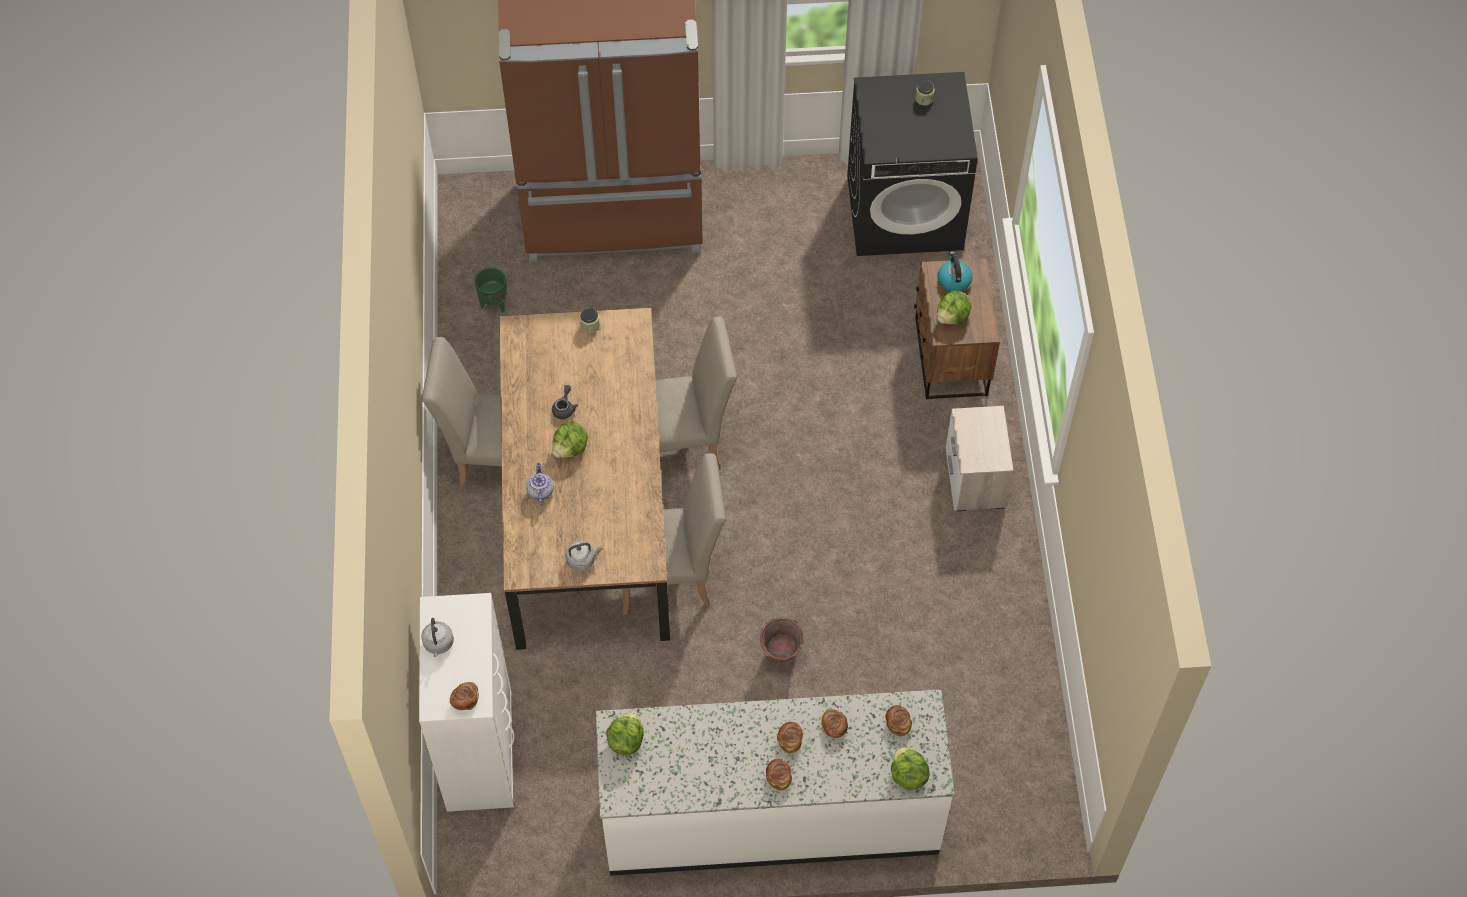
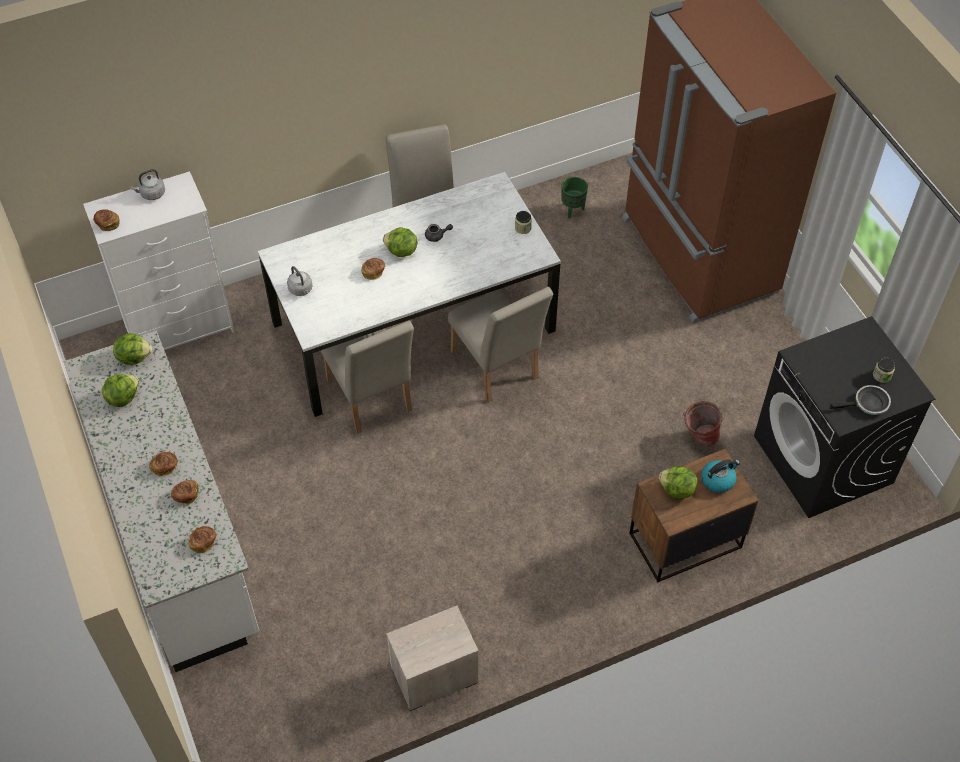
camera: 70 degrees right, 5 degrees down
brown dining table [499,308,670,650] -> white dining table [258,171,561,417]
teapot [526,463,554,506] -> none
bucket [758,616,804,663] -> bucket moved to [683,401,724,447]
bread [766,759,792,791] -> bread moved to [361,258,385,280]
lettuce [891,747,929,790] -> lettuce moved to [102,374,139,407]
nightstand [946,406,1013,511] -> nightstand moved to [386,606,479,711]
none -> frying pan [830,385,891,415]

